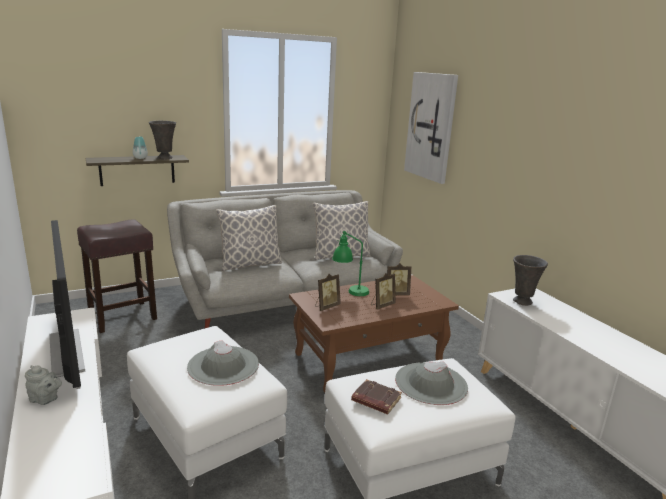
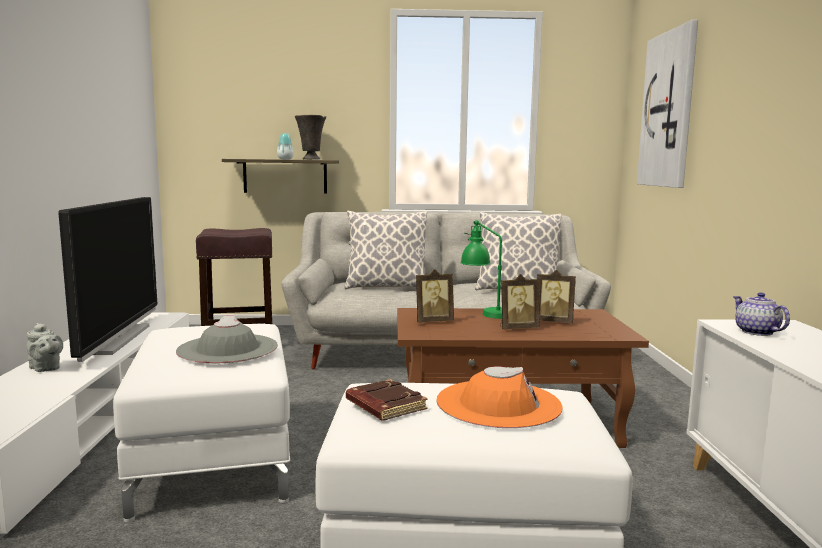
camera: 25 degrees right, 10 degrees down
grey hat [395,361,468,405] -> orange hat [436,366,563,428]
grey vase [513,255,548,306] -> teapot [733,292,790,336]

